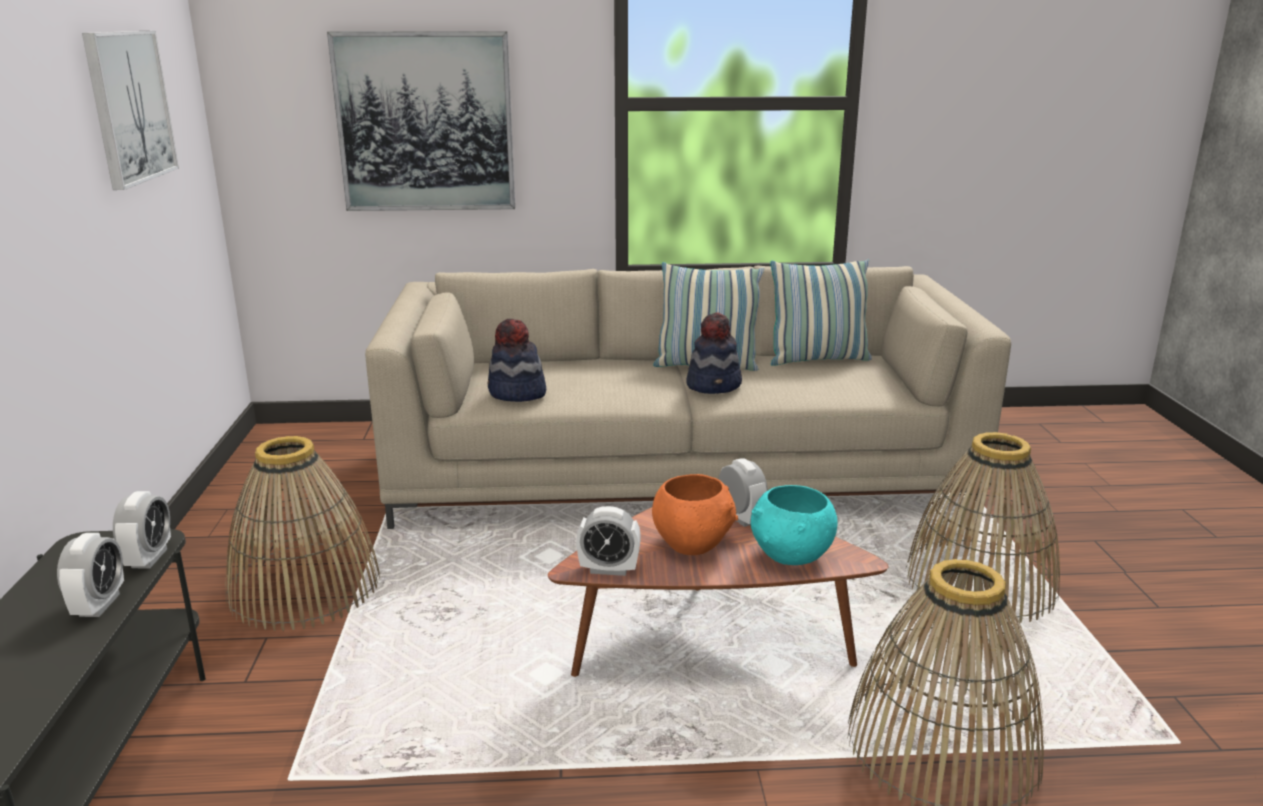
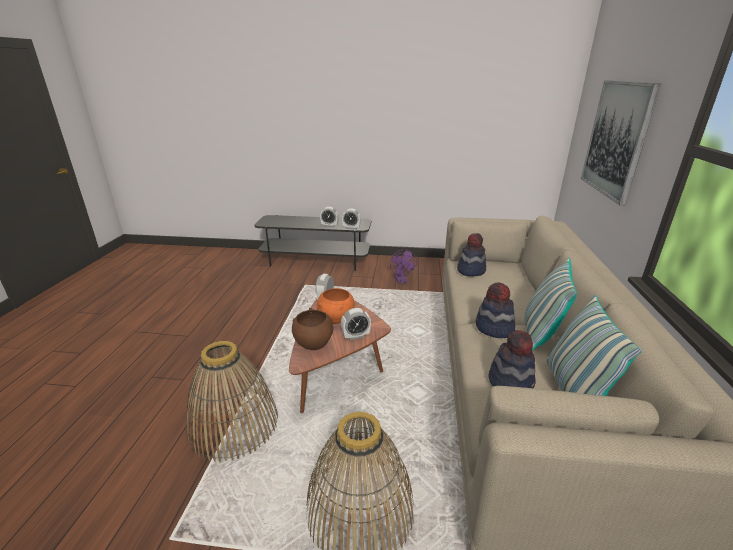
camera: 100 degrees right, 5 degrees up
picture [82,31,179,190] -> none
basket [225,436,380,631] -> purple fan [390,249,417,284]
turquoise bowl [751,485,838,565] -> brown bowl [292,308,333,350]
none -> hat [488,330,535,388]

